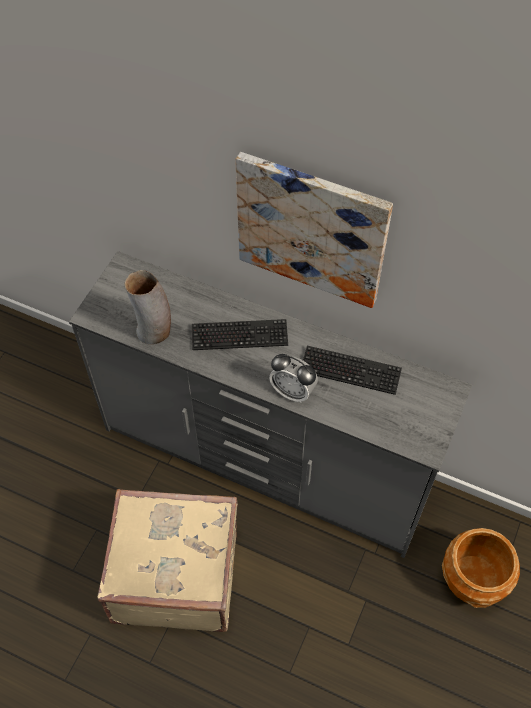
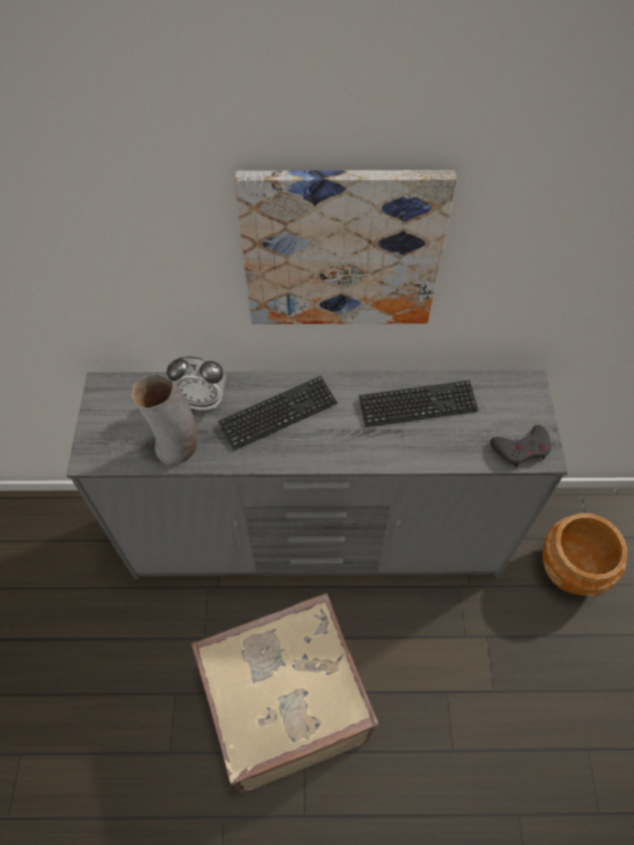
camera: 25 degrees left, 0 degrees up
alarm clock [269,354,318,403] -> alarm clock moved to [167,356,226,410]
none -> grey game controller [490,425,551,467]

